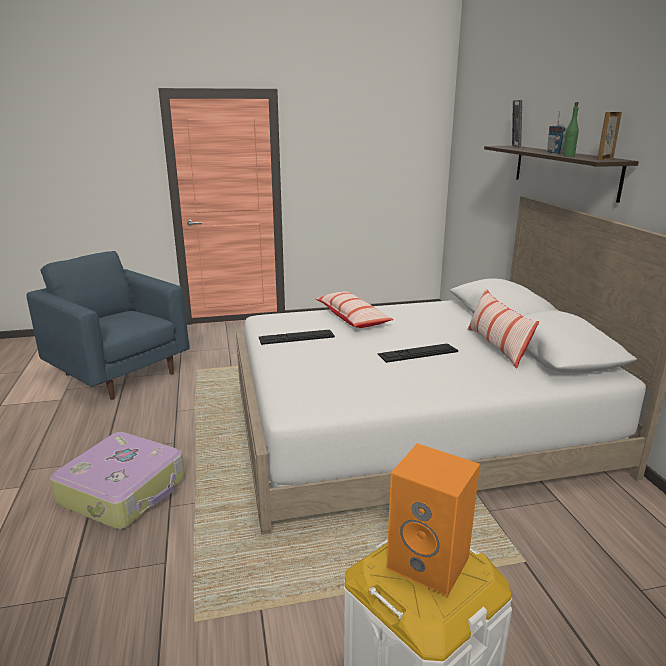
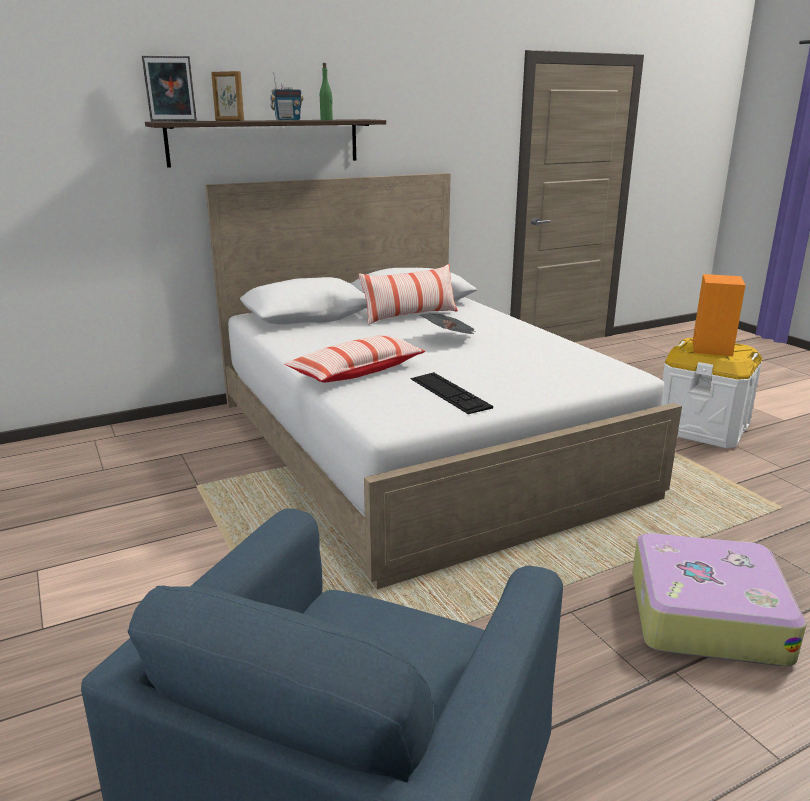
camera: 105 degrees left, 0 degrees up
keyboard [378,344,458,363] -> newspaper [419,313,475,334]
picture frame [597,112,622,160] -> picture frame moved to [211,71,244,121]

